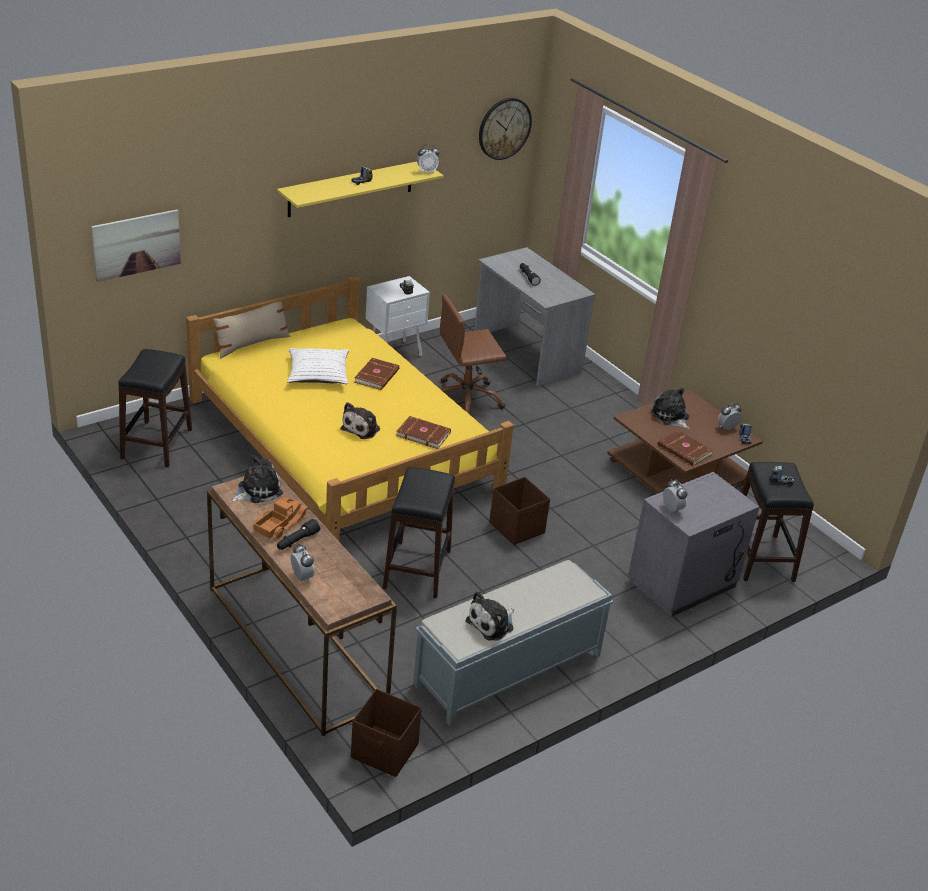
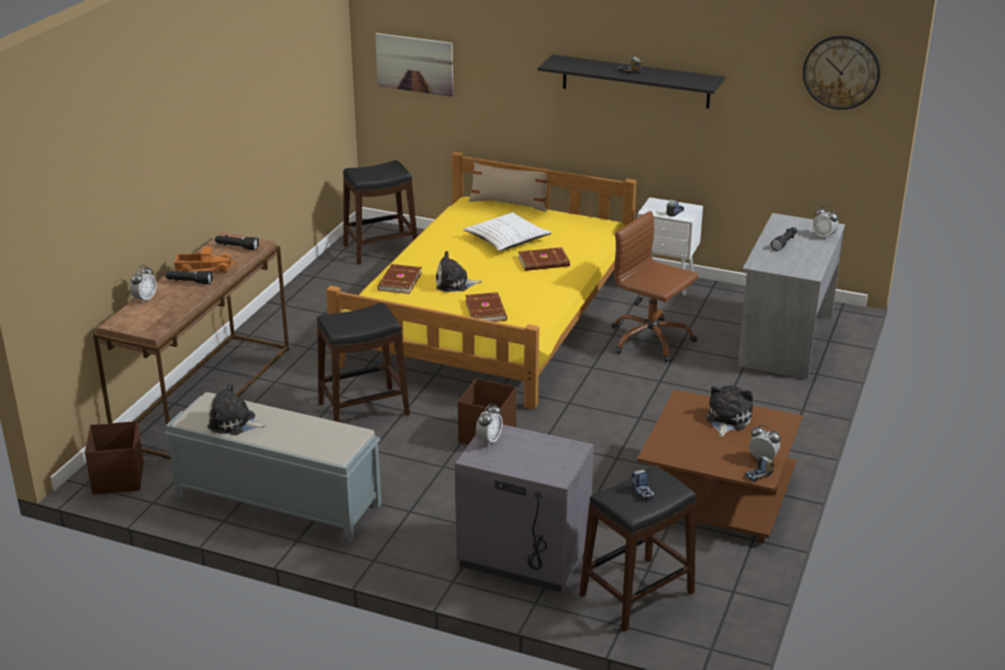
camera: 60 degrees right, 5 degrees down
plush toy [231,455,283,503] -> black flashlight [215,235,259,250]
yellow shelf [277,162,443,217] -> black shelf [538,55,725,108]
alarm clock [417,144,439,173] -> alarm clock moved to [813,206,839,239]
brown book [658,430,713,466] -> brown book moved to [377,264,422,294]

